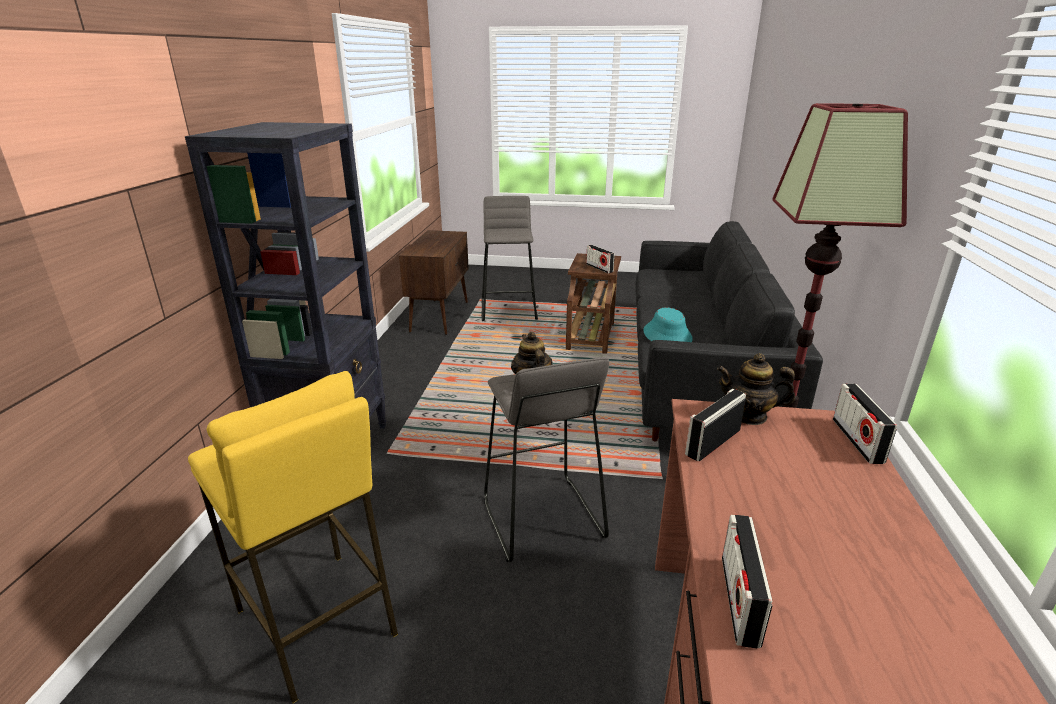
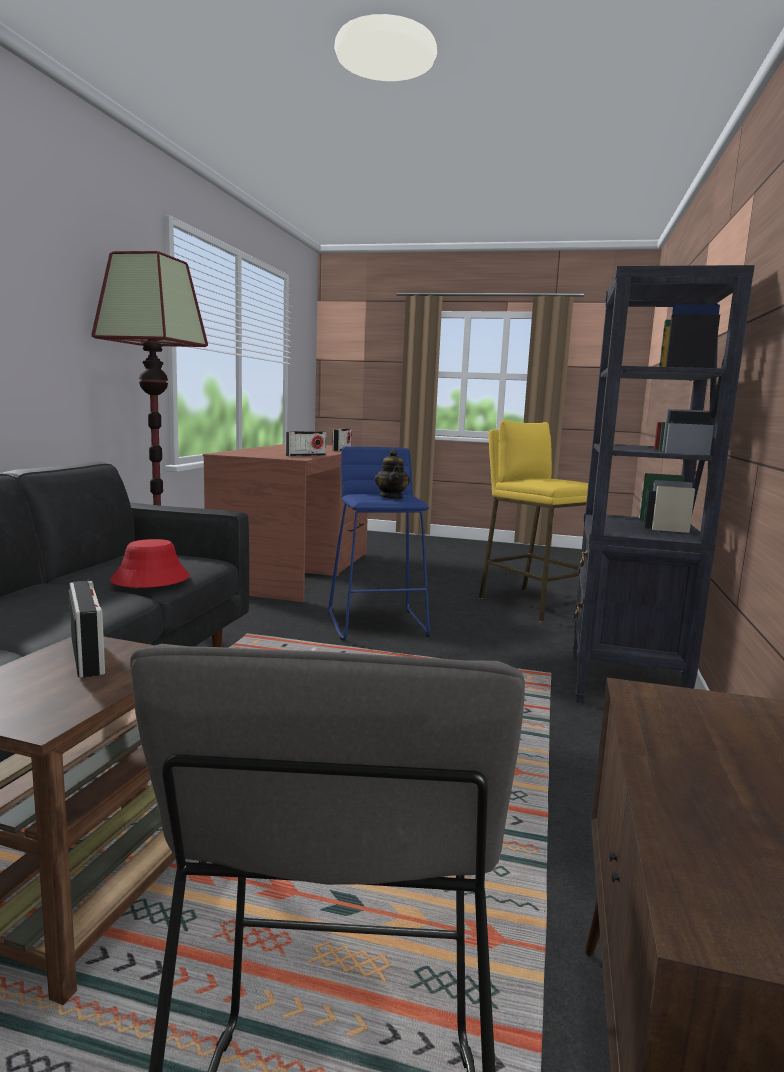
camera: 175 degrees left, 15 degrees down
grey stool [484,357,609,562] -> blue stool [329,446,430,640]
turquoise hat [643,307,693,342] -> red hat [110,539,190,588]
teapot [717,353,795,425] -> none
radio [833,384,897,464] -> none

